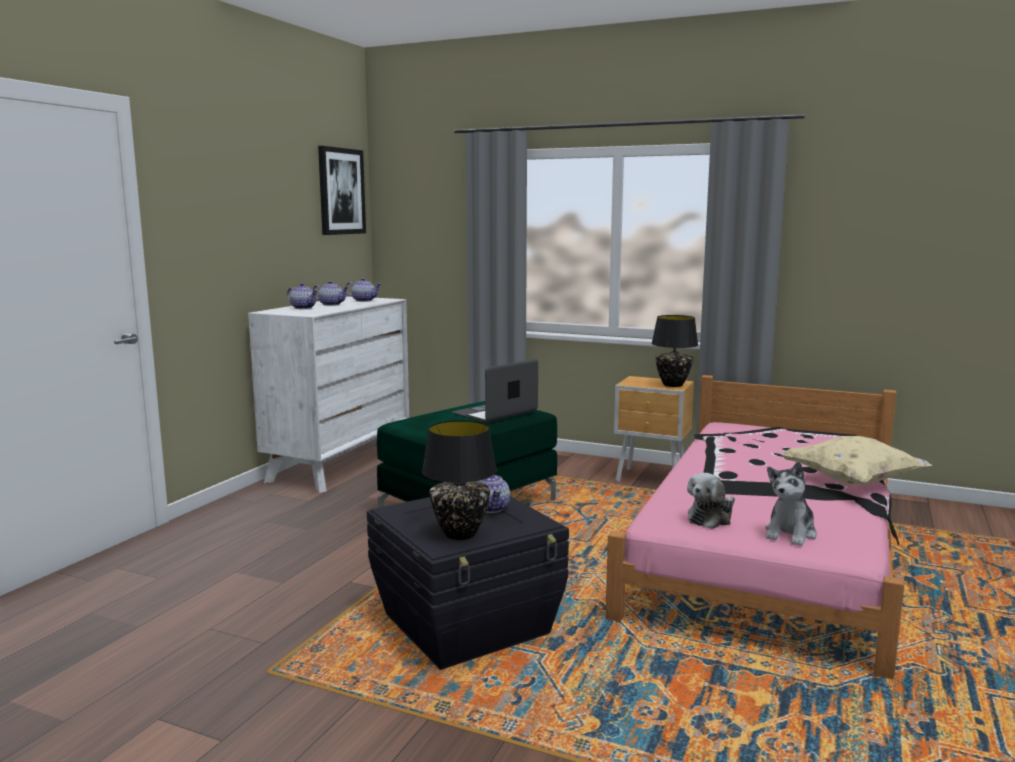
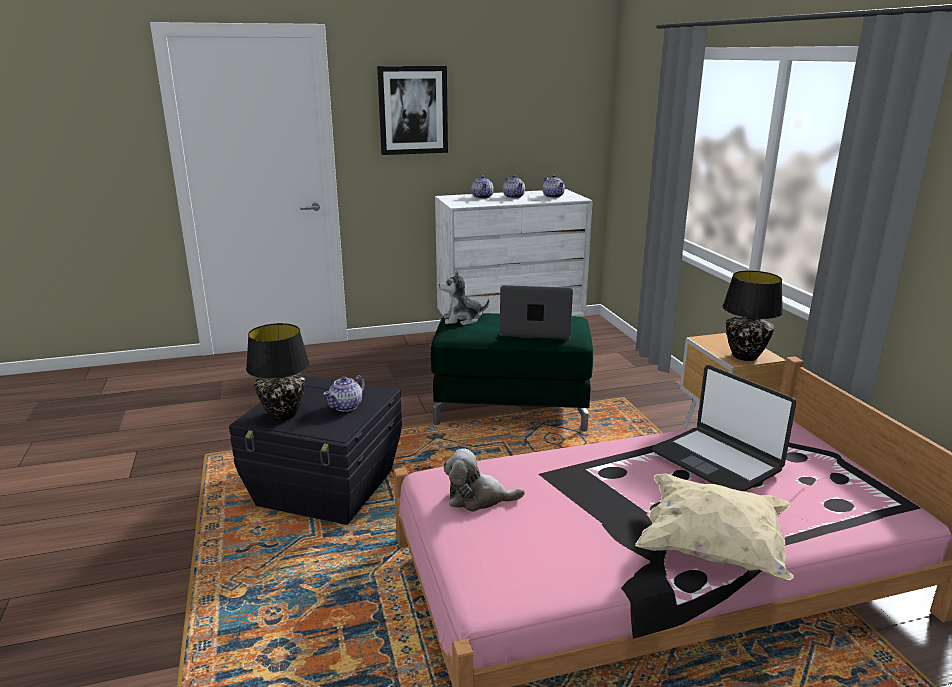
camera: 50 degrees right, 10 degrees up
picture [318,146,366,235] -> picture moved to [377,66,448,155]
plush toy [765,462,817,546] -> plush toy moved to [439,271,489,325]
none -> laptop [652,365,796,491]

